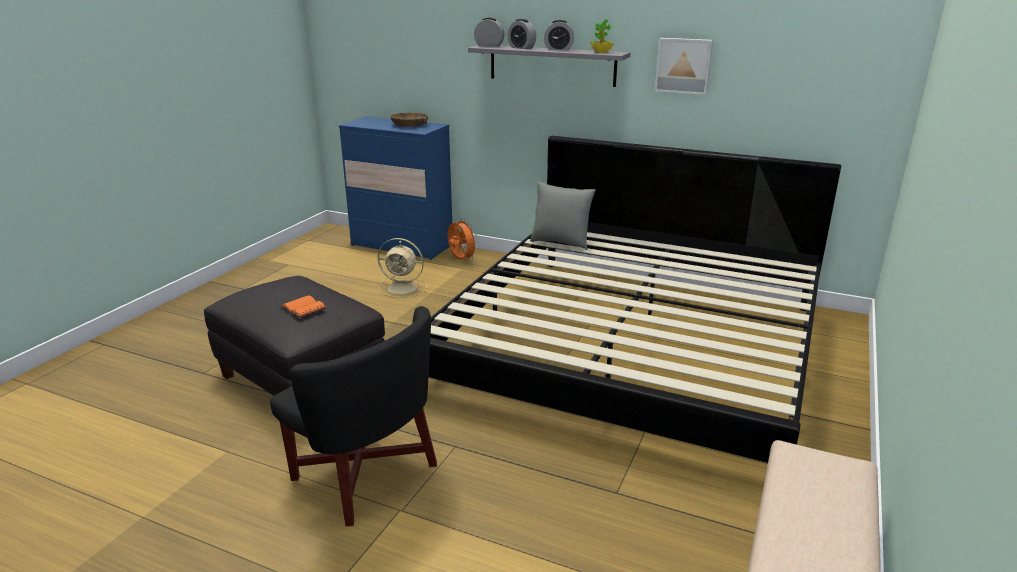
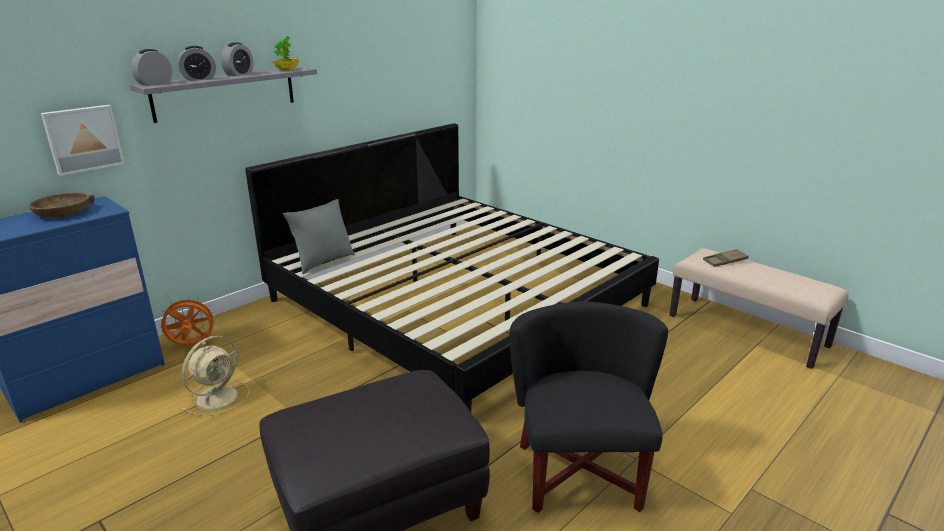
camera: 70 degrees left, 0 degrees up
black armchair [270,306,437,526] -> black armchair turned 60 degrees counterclockwise [509,301,668,513]
orange book [281,295,327,318] -> none
picture [655,38,713,95] -> picture moved to [41,105,125,176]
none -> brown tray [703,249,749,267]

